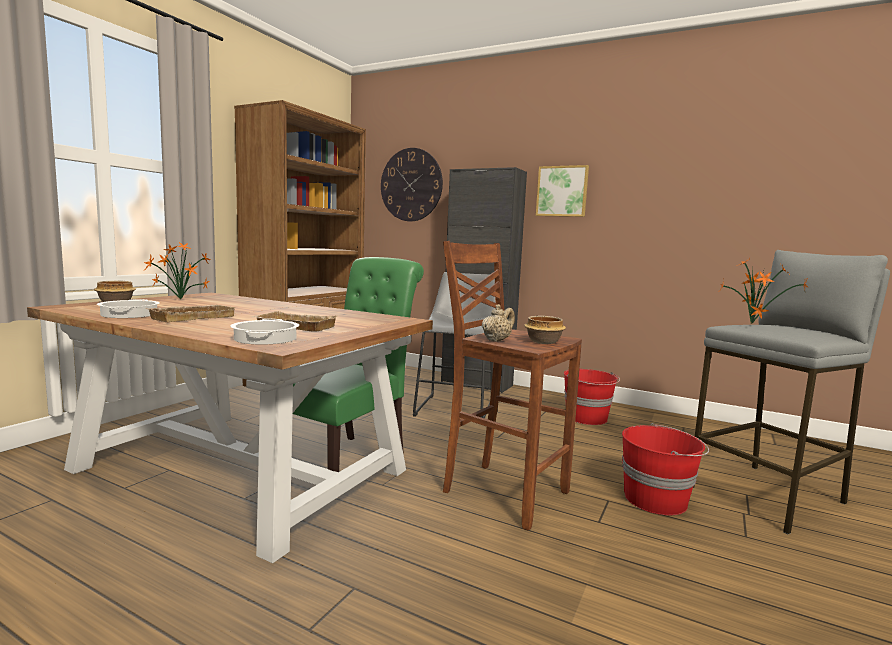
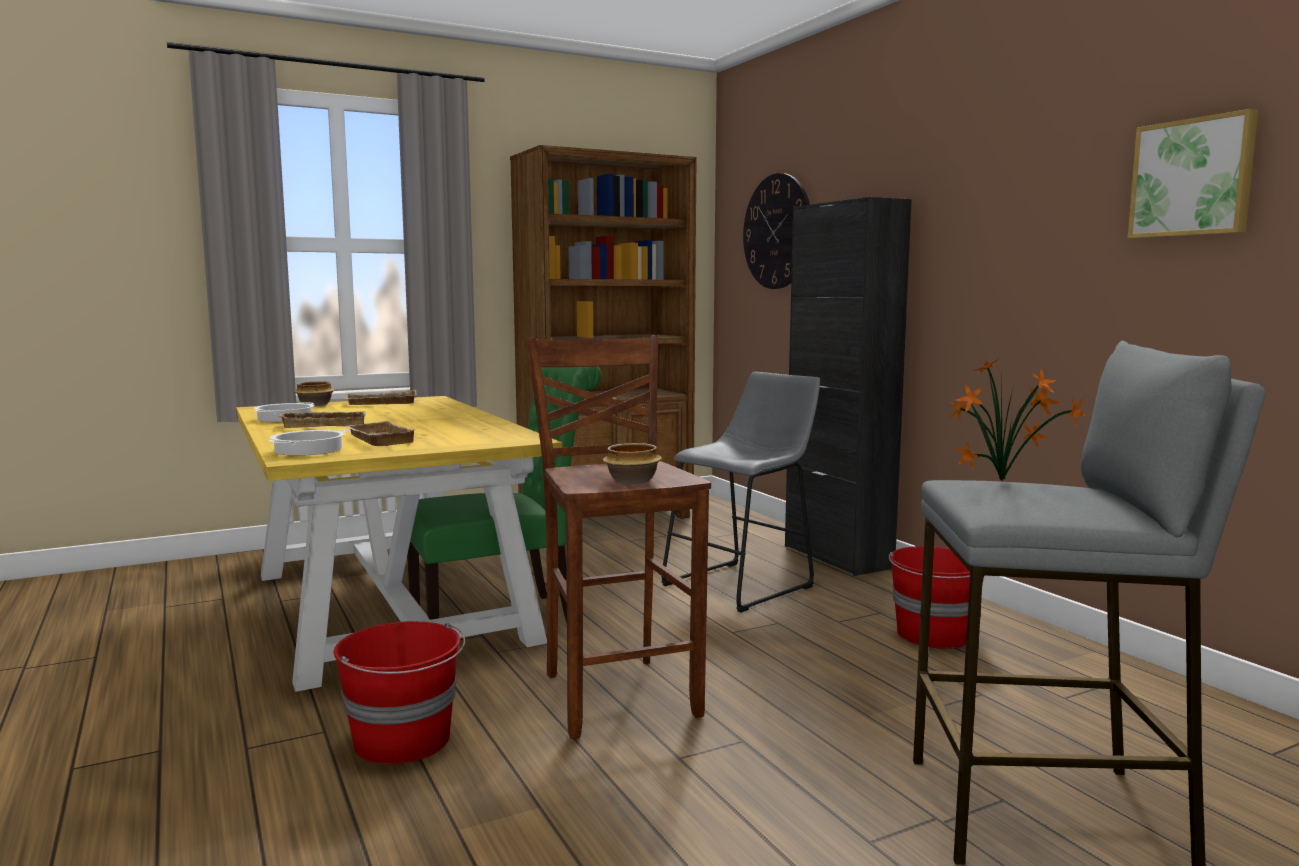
camera: 35 degrees right, 0 degrees up
brown dining table [27,293,433,563] -> yellow dining table [236,396,562,692]
potted plant [144,242,210,299] -> beige tray [345,390,417,405]
beige teapot [482,304,515,342] -> none
picture [536,165,589,217] -> picture moved to [1128,109,1258,238]
red bucket [622,423,709,515] -> red bucket moved to [334,621,465,764]

